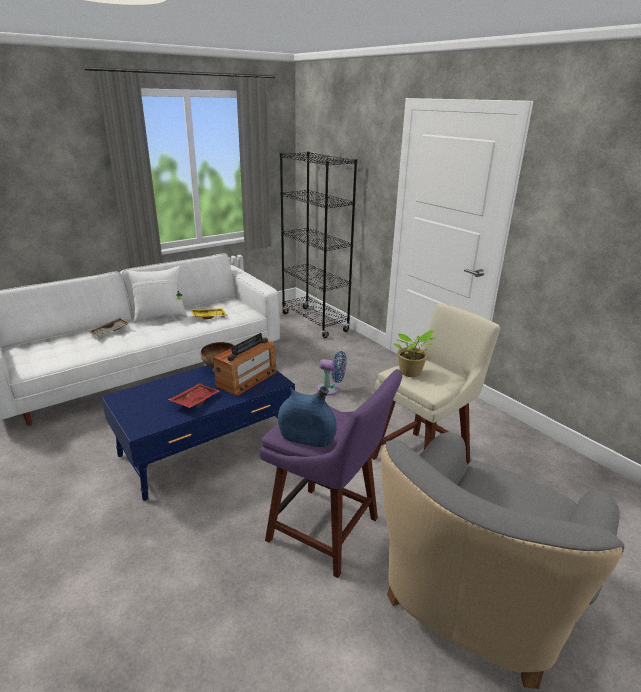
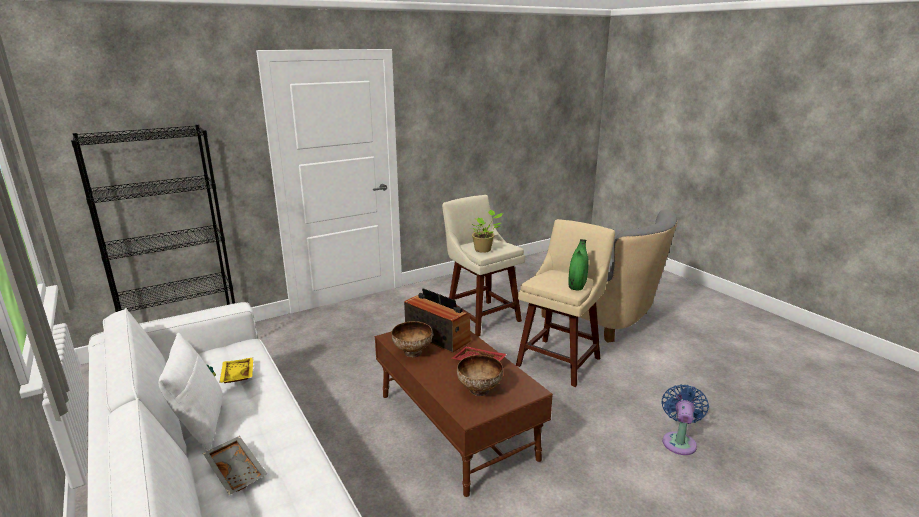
camera: 85 degrees left, 5 degrees down
blue coffee table [101,365,295,501] -> brown coffee table [375,331,553,497]
purple stool [259,369,402,578] -> beige stool [516,219,615,387]
blue vase [278,386,337,447] -> green vase [568,239,589,291]
blue fan [317,351,347,396] -> blue fan moved to [661,384,709,455]
none -> bowl [457,355,503,396]

